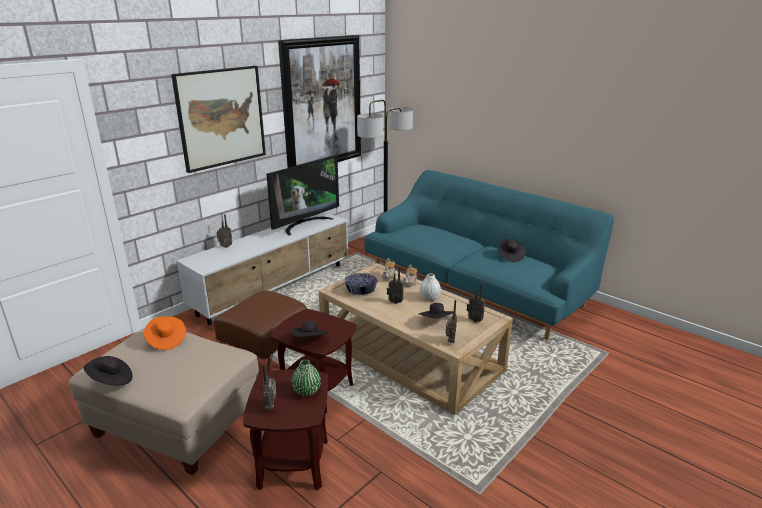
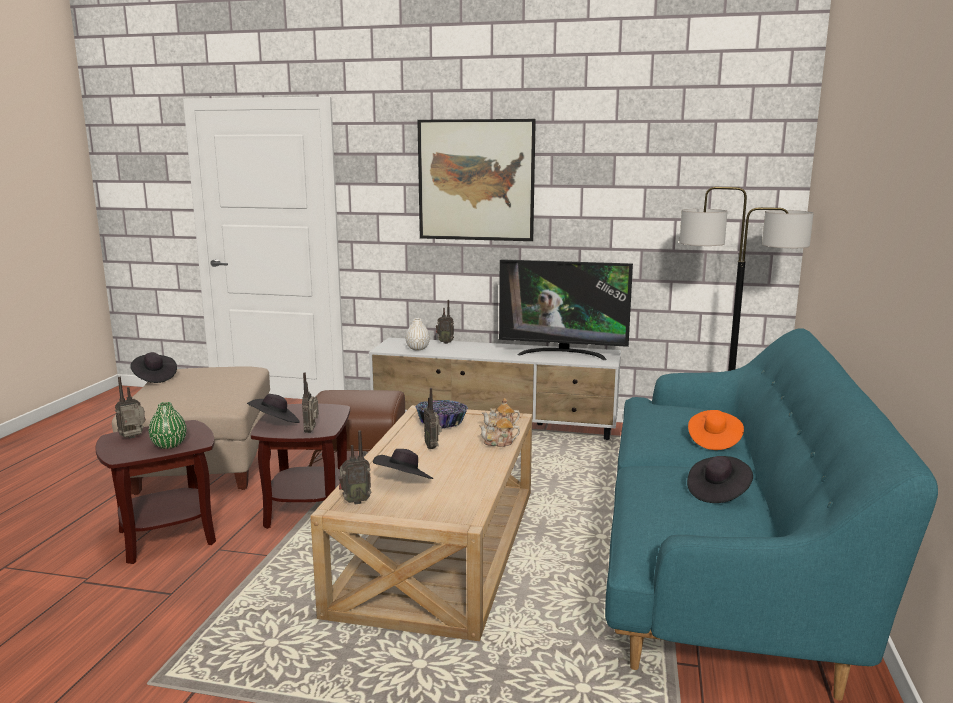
camera: 60 degrees right, 10 degrees down
orange hat [144,316,186,350] -> orange hat moved to [688,410,744,450]
picture [278,35,361,168] -> none
white vase [419,273,441,301] -> white vase moved to [406,318,430,350]
radio [466,283,485,322] -> radio moved to [302,372,319,433]

